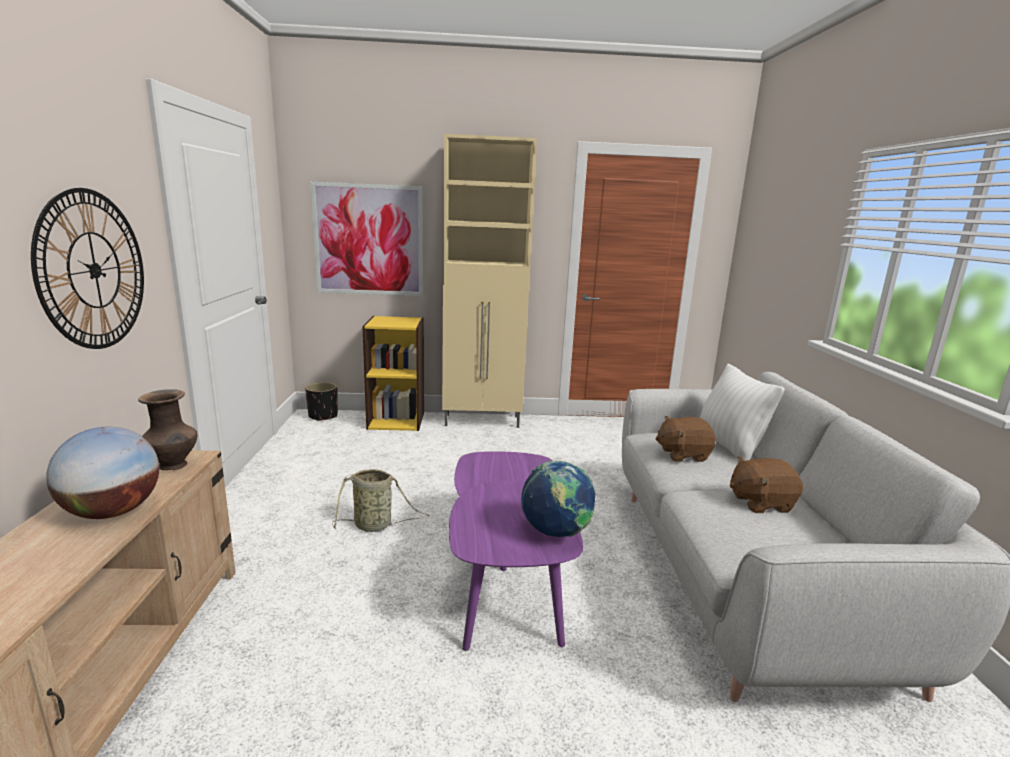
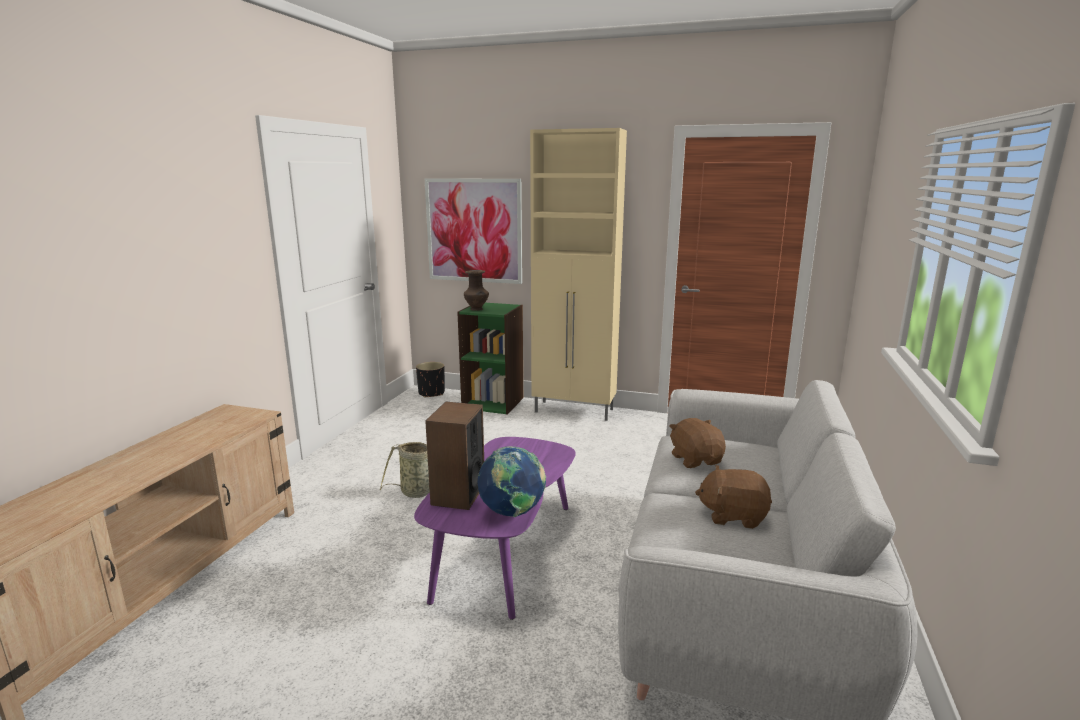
camera: 20 degrees right, 0 degrees up
wall clock [31,188,144,349] -> none
globe [46,427,159,519] -> none
brown vase [138,389,197,470] -> brown vase moved to [464,270,489,311]
yellow bookcase [362,316,424,431] -> green bookcase [457,303,523,415]
brown plush toy [655,416,716,462] -> brown plush toy turned 60 degrees clockwise [669,418,726,468]
white pillow [700,364,785,461] -> none
none -> speaker [425,401,484,510]

